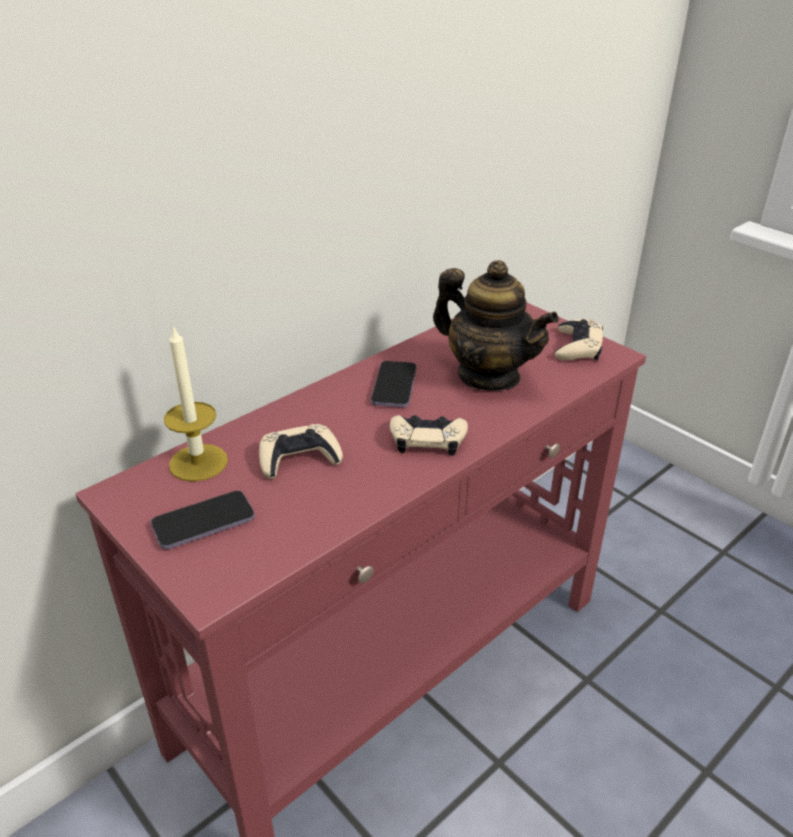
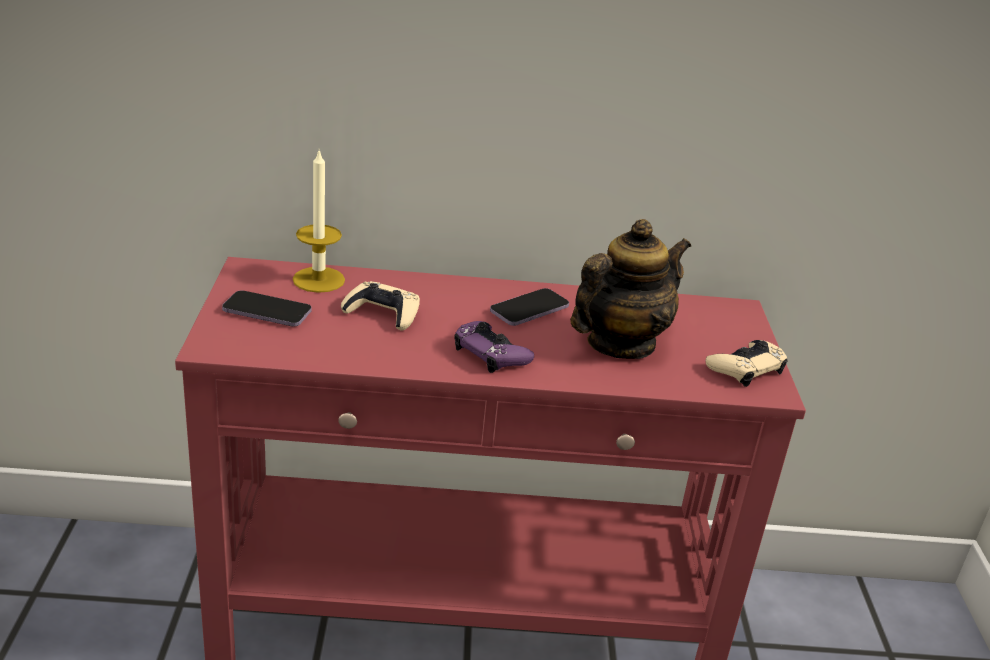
camera: 40 degrees right, 5 degrees down
beige game controller [390,415,468,456] -> purple game controller [454,321,534,373]
teapot [433,260,559,391] -> teapot turned 120 degrees counterclockwise [570,219,691,359]

